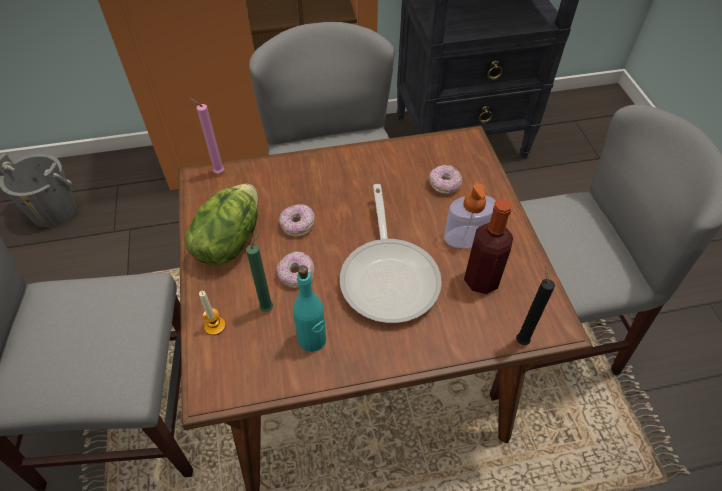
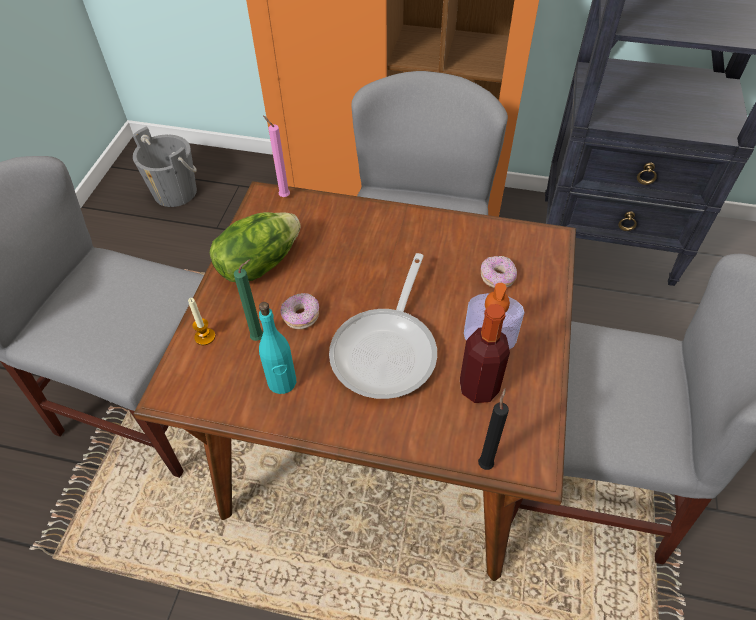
camera: 25 degrees right, 0 degrees up
donut [279,204,315,237] -> none

